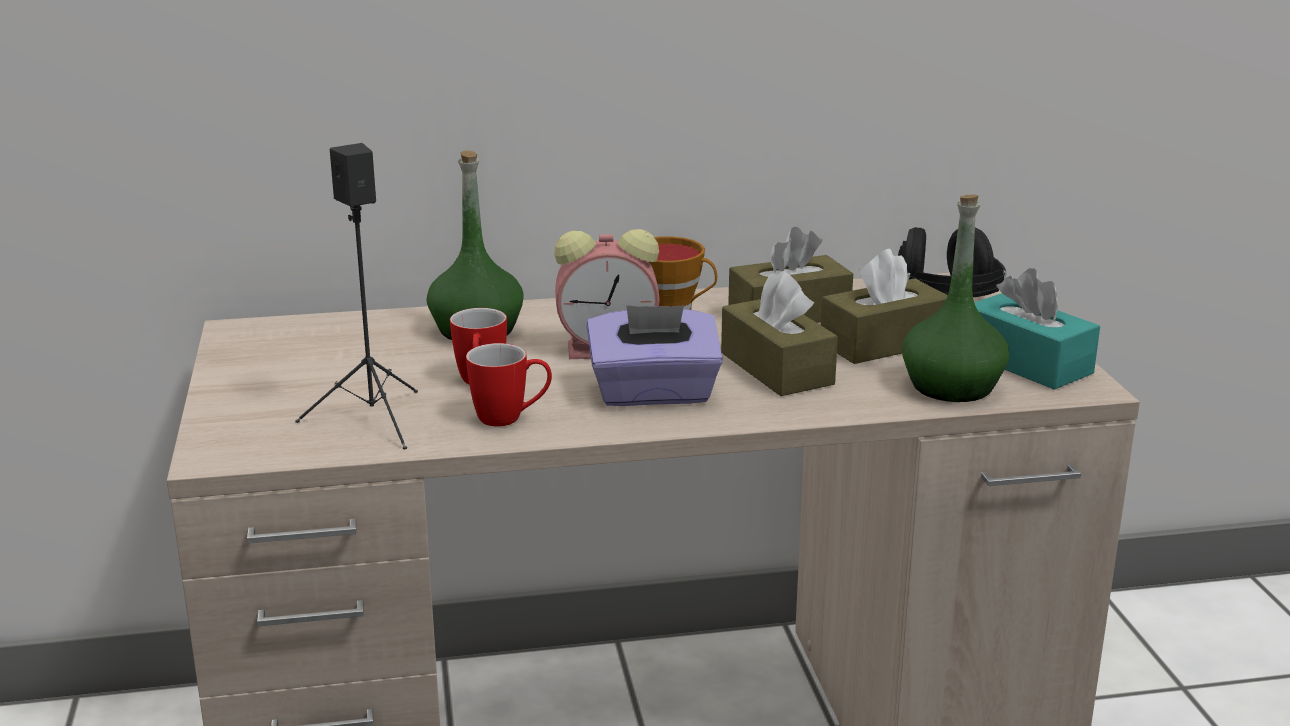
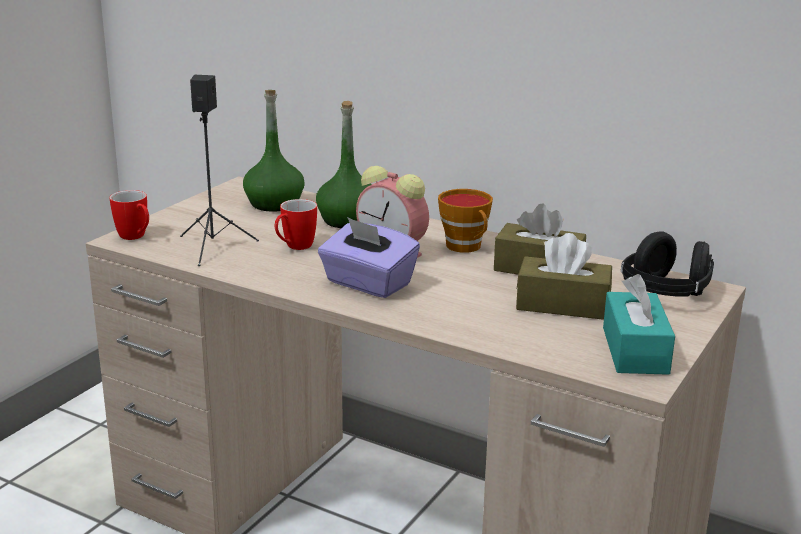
camera: 40 degrees right, 0 degrees up
mug [466,343,552,427] -> mug moved to [109,190,149,240]
brown tissue box [721,272,838,396] -> none
green bottle [902,194,1009,402] -> green bottle moved to [243,90,305,212]

